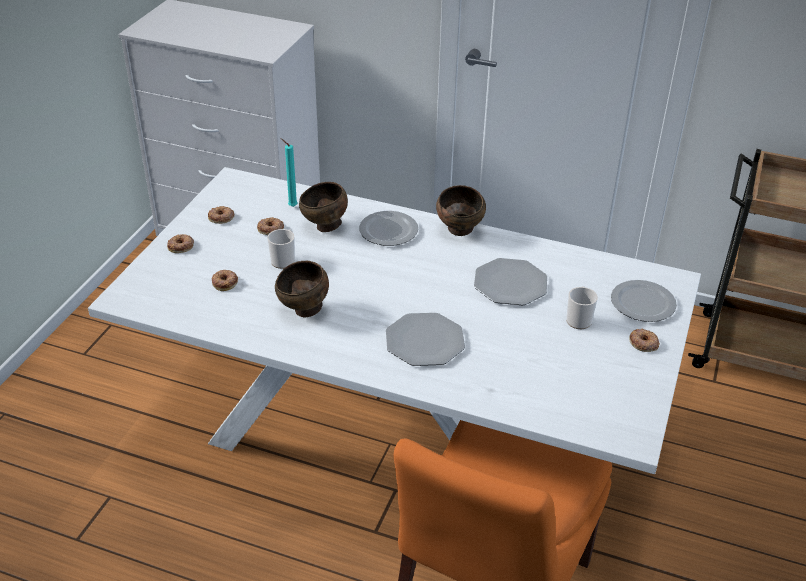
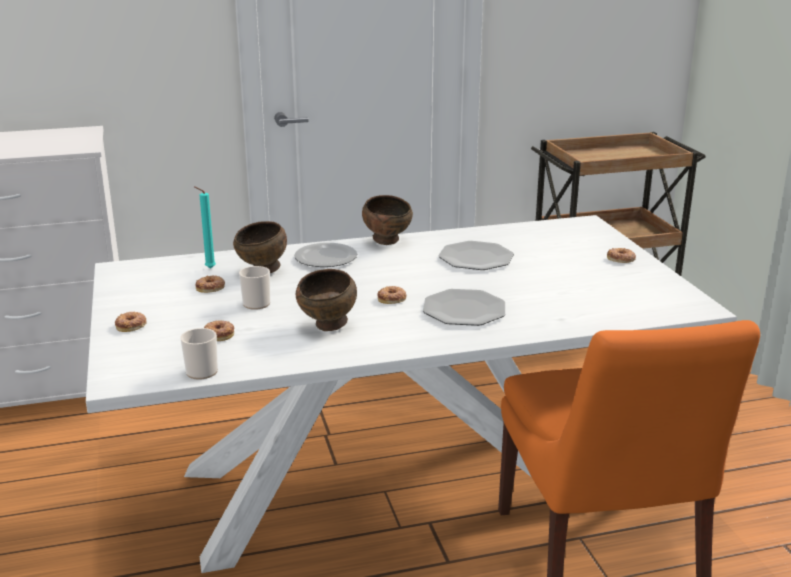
camera: 35 degrees left, 15 degrees down
donut [208,206,235,224] -> donut moved to [377,286,406,304]
mug [566,286,598,329] -> mug moved to [180,328,218,380]
plate [611,280,677,322] -> none

